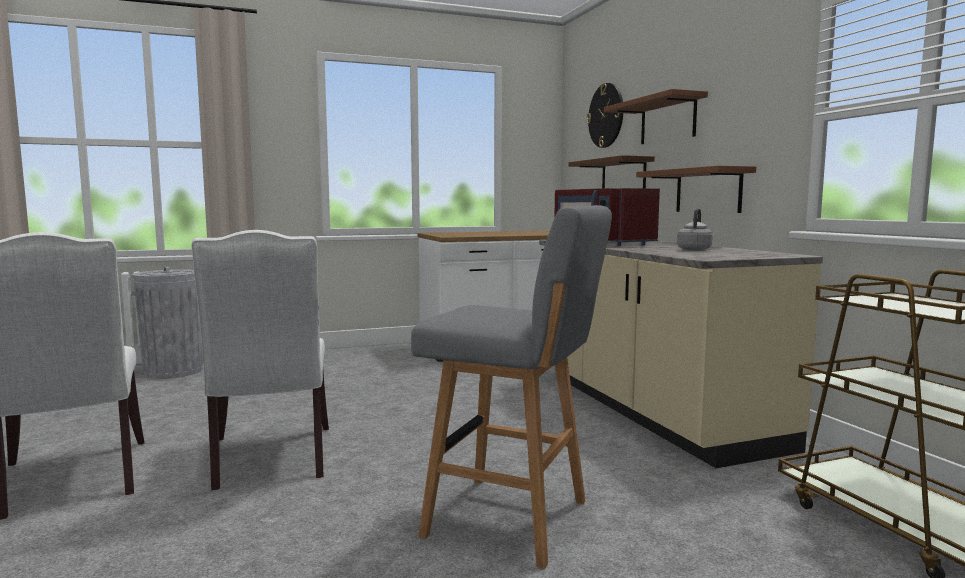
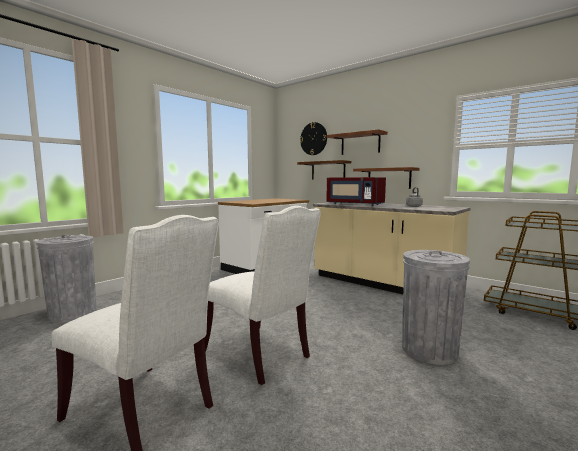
camera: 30 degrees left, 0 degrees up
grey stool [411,205,612,569] -> grey trash can [402,250,470,365]

